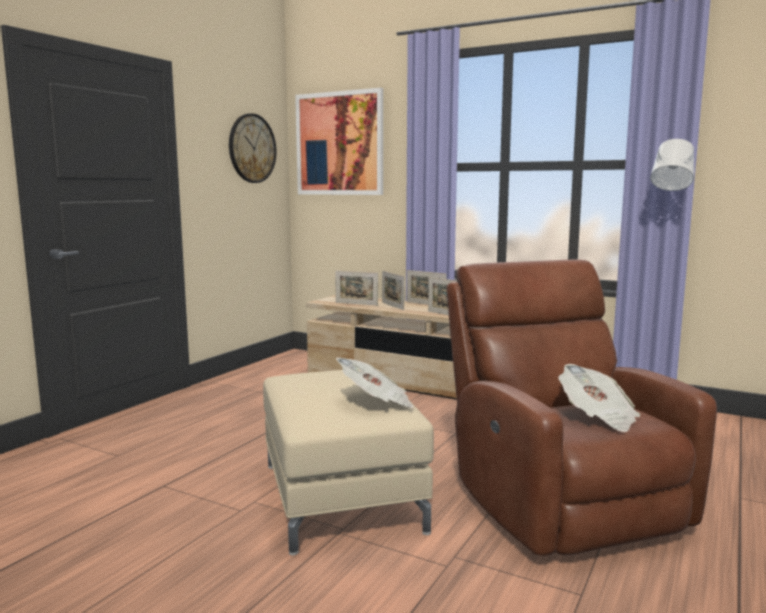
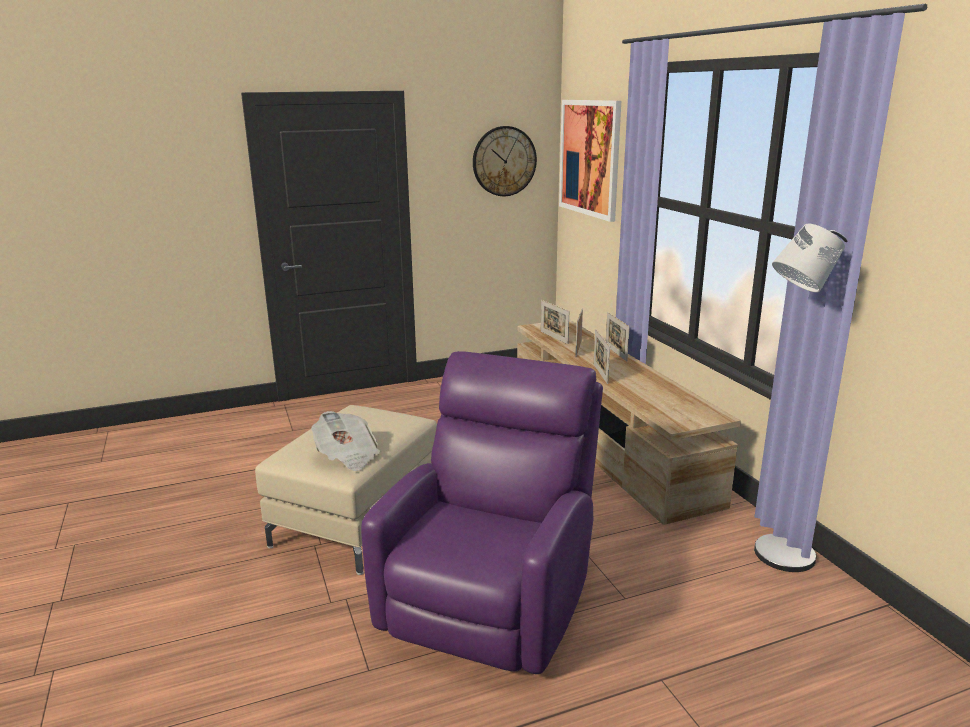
camera: 40 degrees right, 10 degrees up
brown armchair [447,259,717,556] -> purple armchair [361,351,603,674]
newspaper [558,364,640,432] -> none

